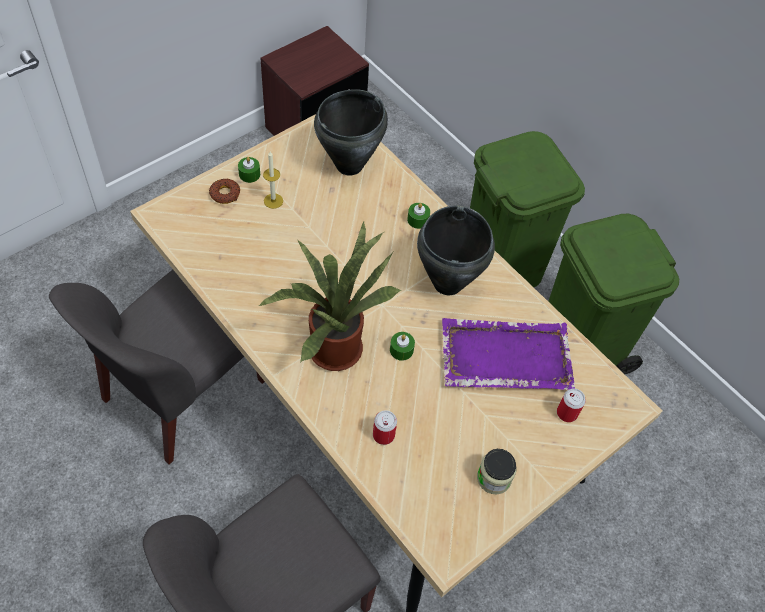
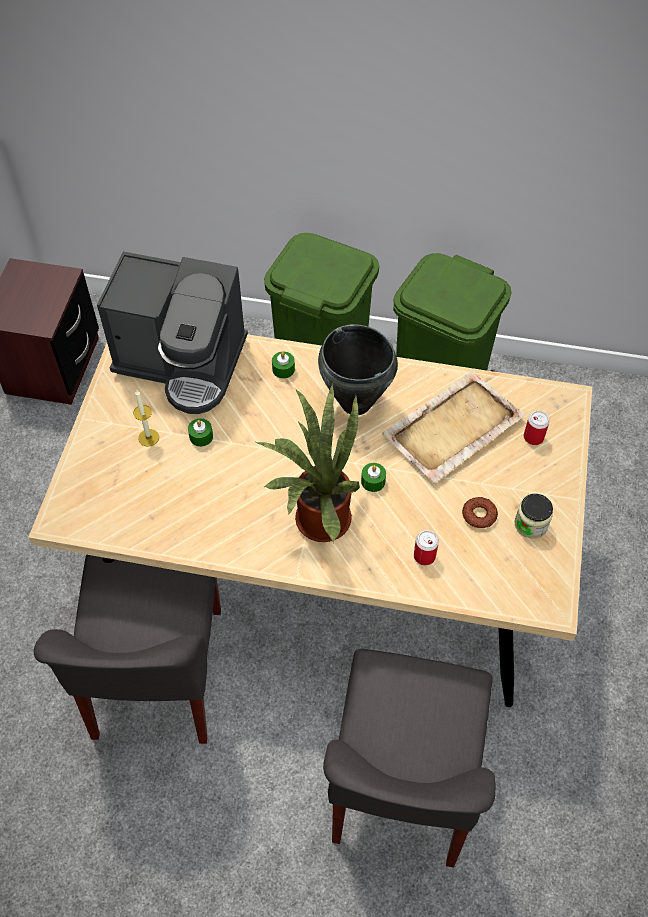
camera: 35 degrees left, 0 degrees up
donut [209,179,240,204] -> donut moved to [462,497,498,528]
green candle [238,157,260,183] -> green candle moved to [188,418,213,447]
black cooking pot [314,89,388,175] -> coffee machine [97,252,248,414]
purple tray [442,318,575,390] -> beige tray [382,371,525,483]

